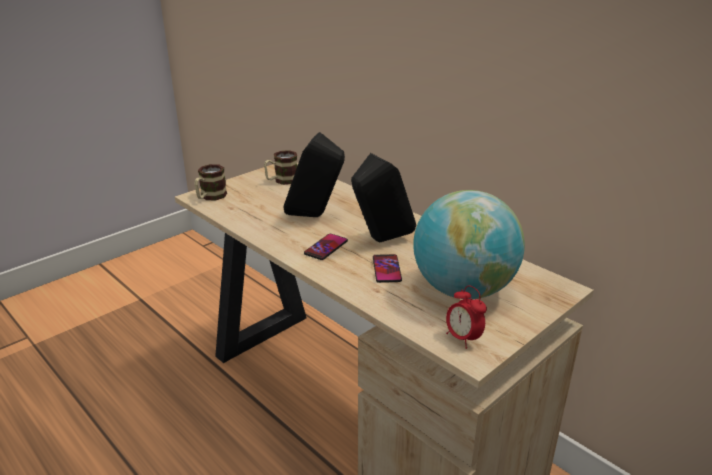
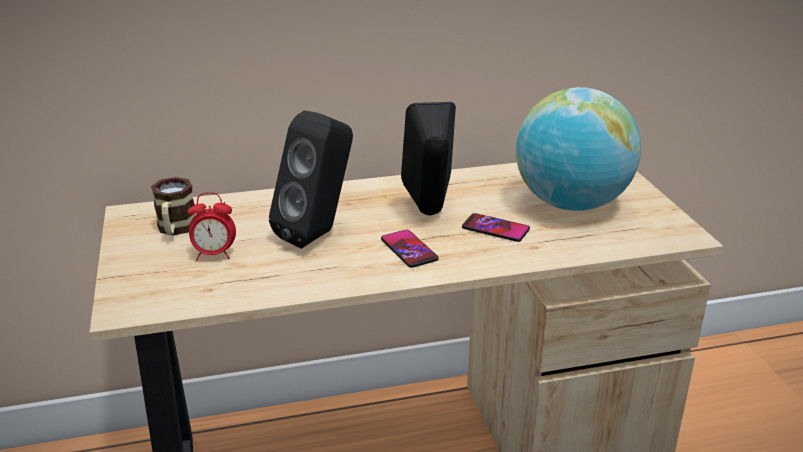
camera: 60 degrees left, 0 degrees up
mug [194,164,227,201] -> none
alarm clock [446,285,487,349] -> alarm clock moved to [188,192,236,260]

